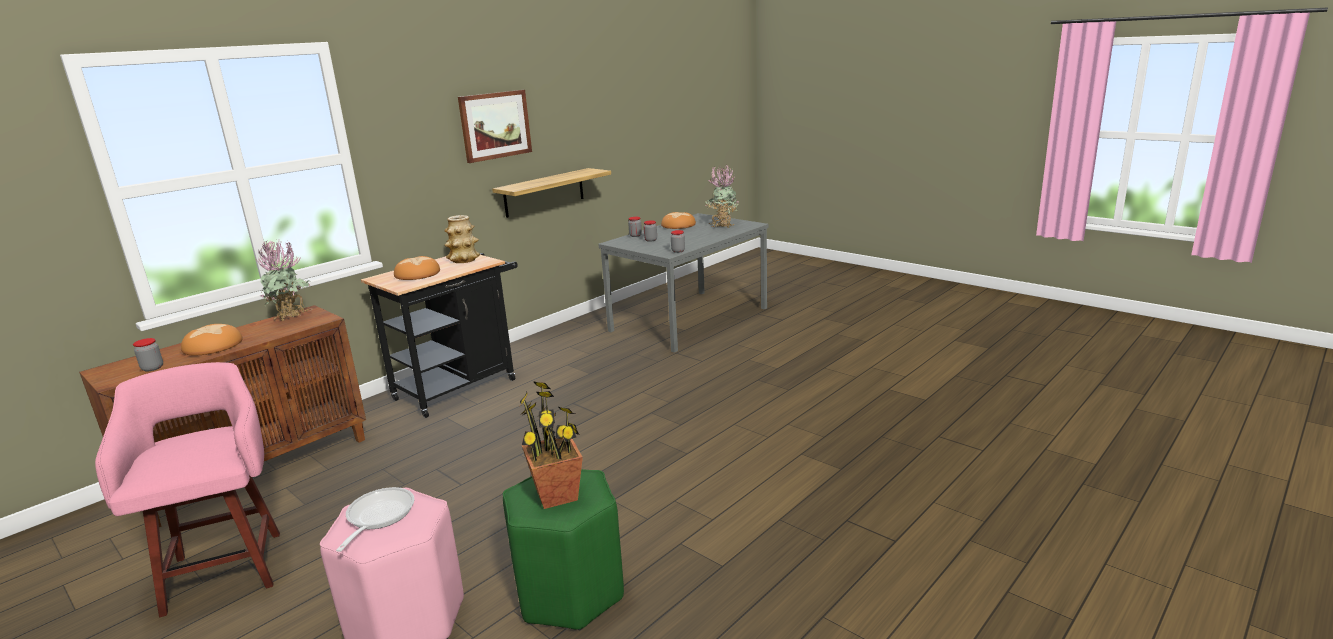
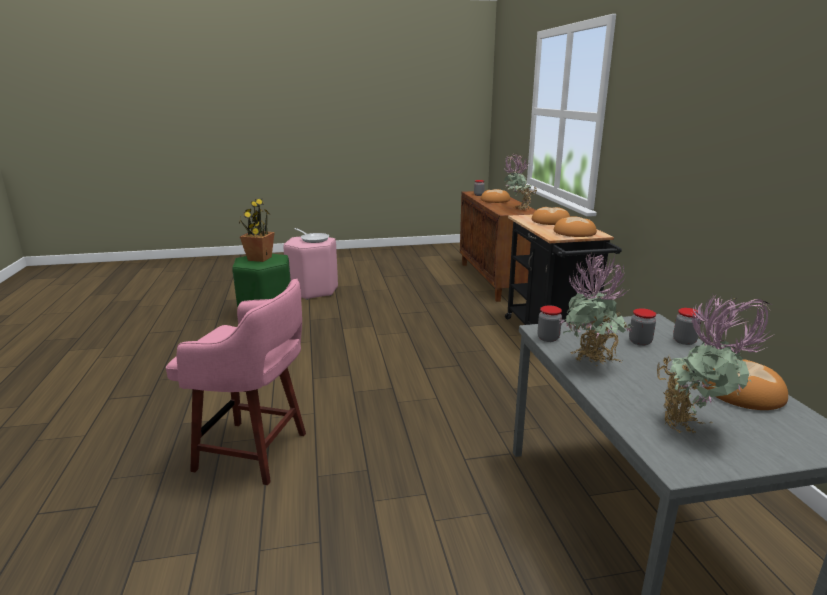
camera: 125 degrees right, 0 degrees up
pink stool [95,362,280,617] -> pink stool moved to [166,279,306,485]
vase [445,215,480,263] -> bread [554,216,597,237]
picture [458,90,532,163] -> none
shelf [492,168,611,218] -> none
none -> potted plant [560,253,633,366]

